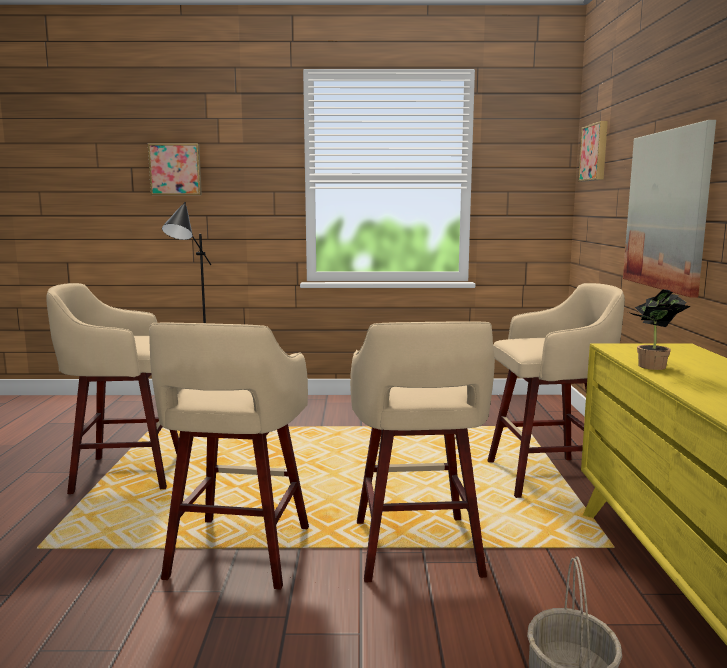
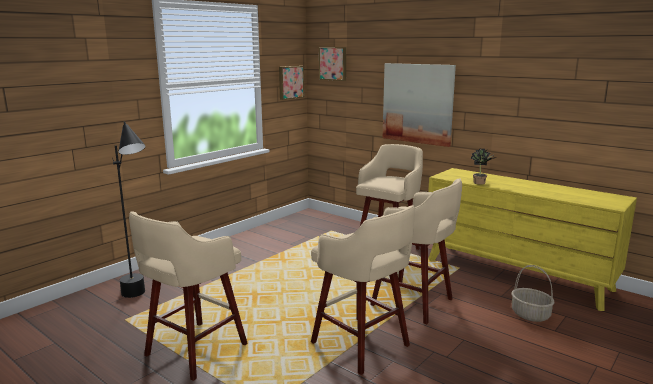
camera: 50 degrees left, 5 degrees up
picture [148,144,202,195] -> picture moved to [279,66,304,100]

